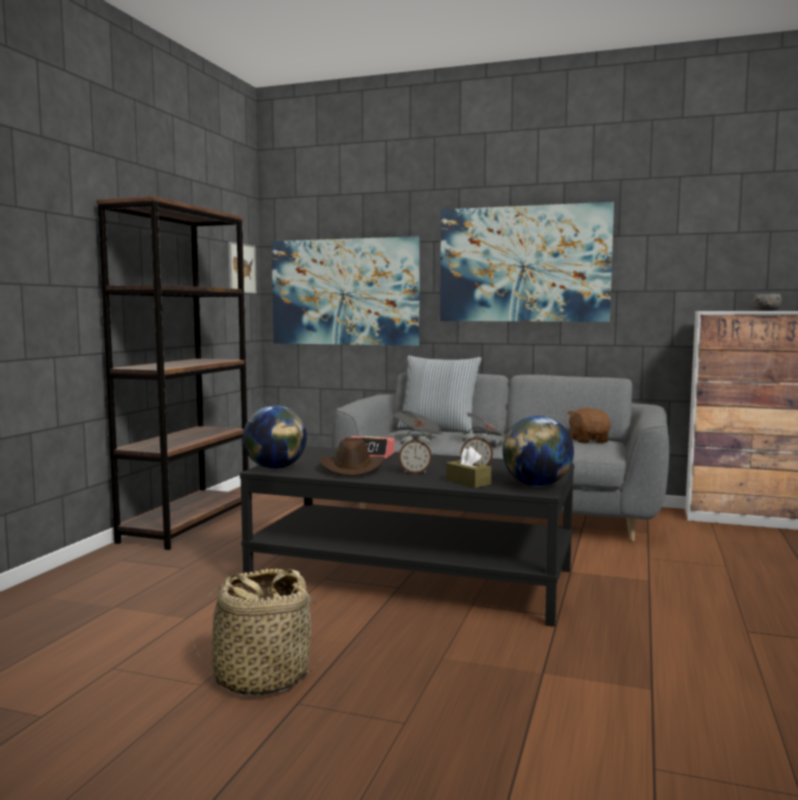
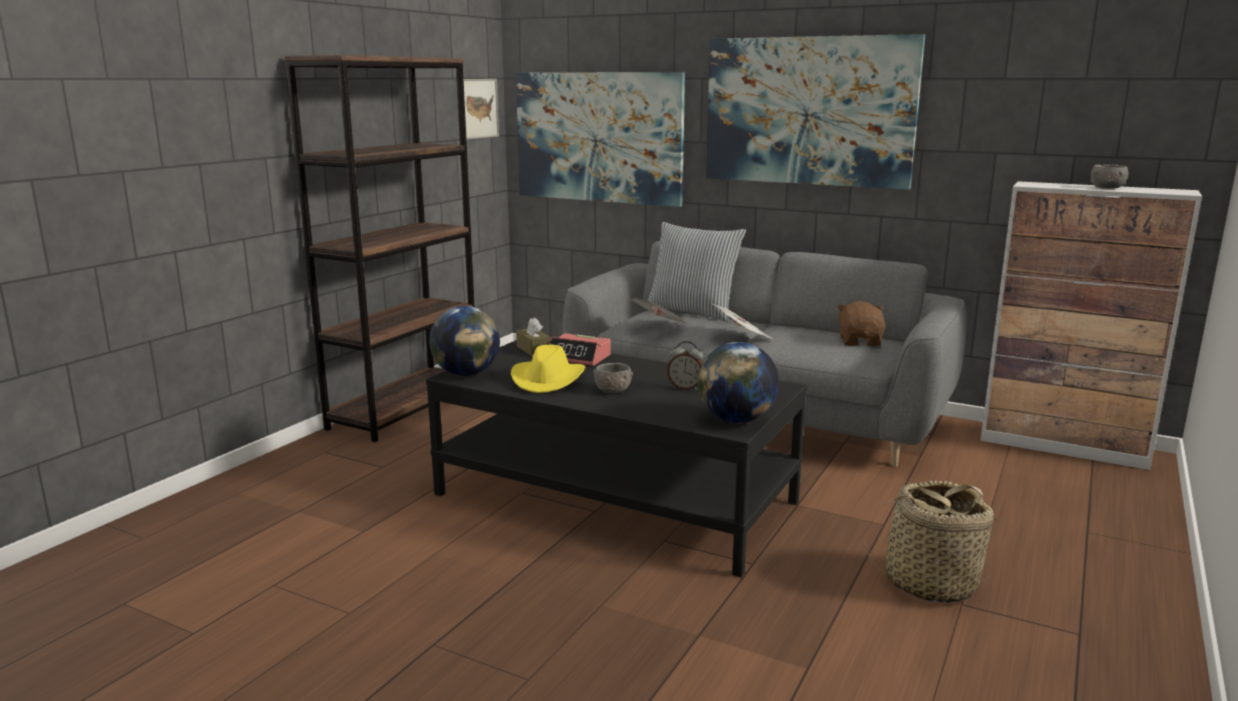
camera: 10 degrees right, 10 degrees up
basket [193,569,322,696] -> basket moved to [865,480,998,603]
brown hat [320,439,385,476] -> yellow hat [511,345,585,393]
alarm clock [399,430,432,473] -> grey bowl [593,363,633,393]
brown tissue box [446,447,491,488] -> brown tissue box moved to [516,317,551,356]

